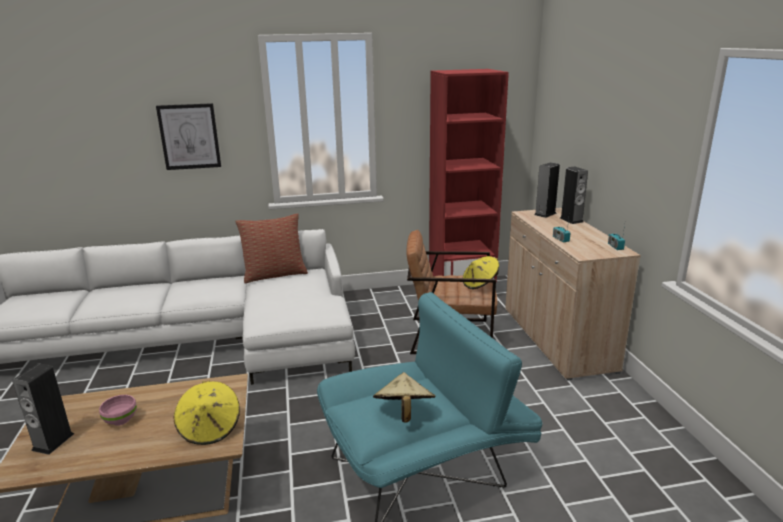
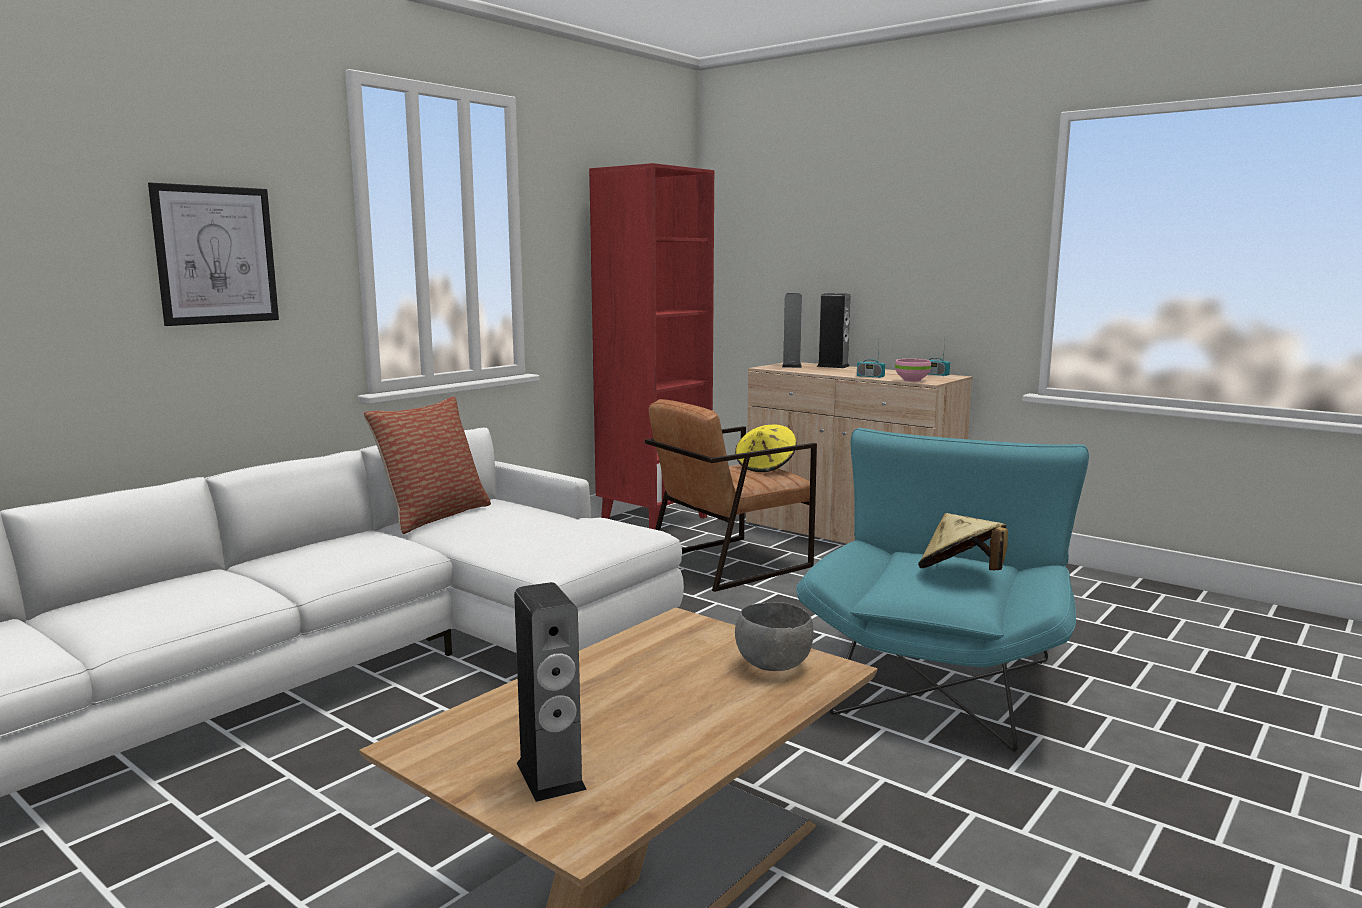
camera: 40 degrees left, 10 degrees down
pink bowl [99,395,137,426] -> pink bowl moved to [895,359,931,382]
yellow hat [173,381,240,445] -> grey bowl [735,602,814,671]

